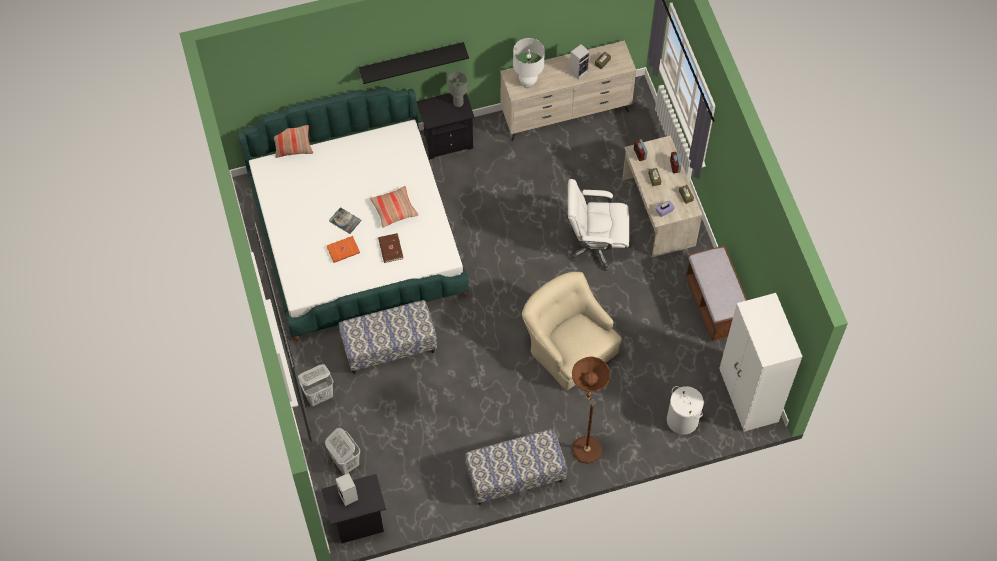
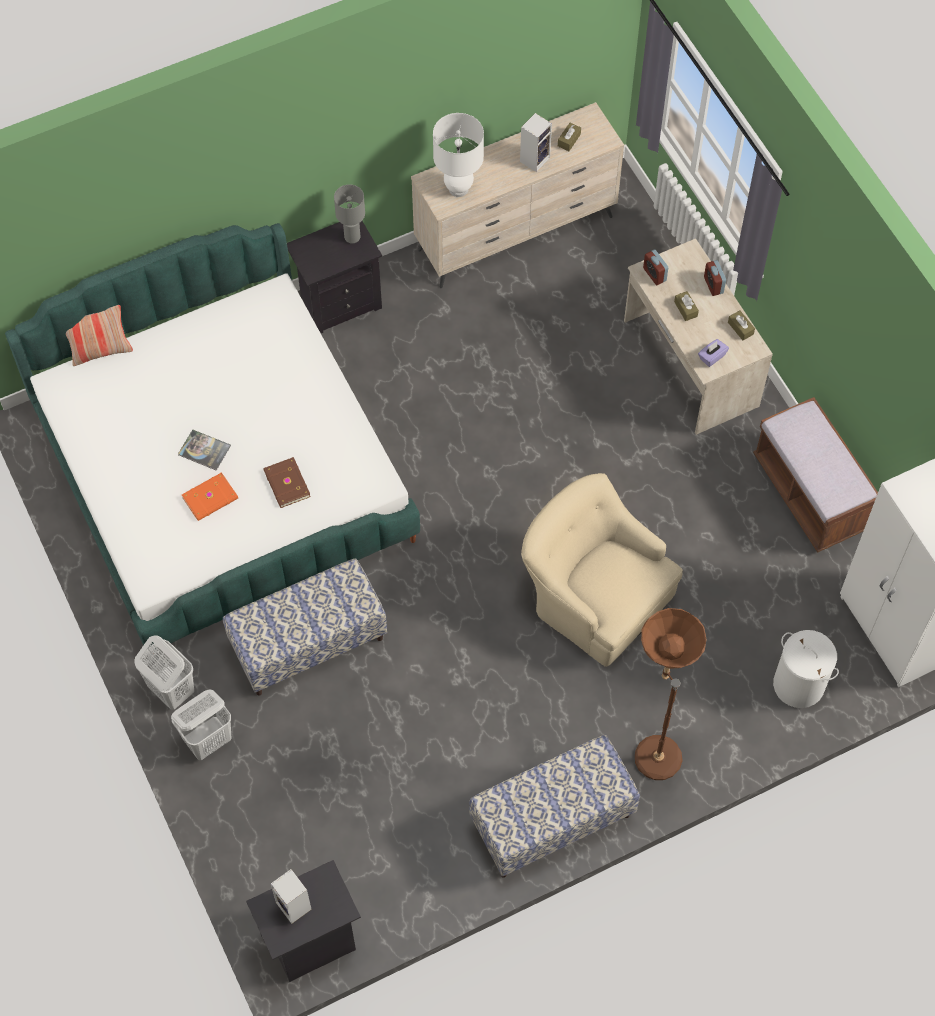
camera: 10 degrees left, 0 degrees up
white laundry basket [325,428,360,475] -> white laundry basket moved to [134,635,194,710]
black shelf [359,42,469,84] -> none
pillow [370,186,418,228] -> none
white office chair [568,179,629,271] -> none

